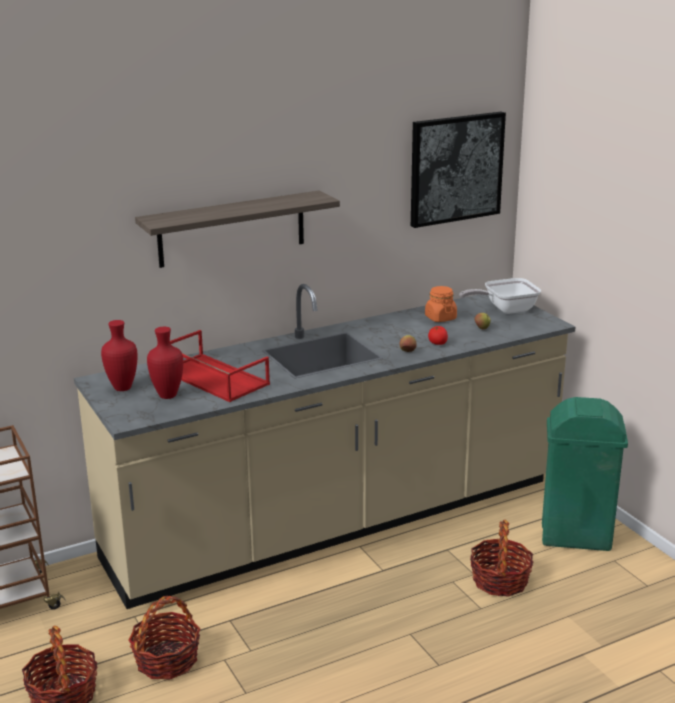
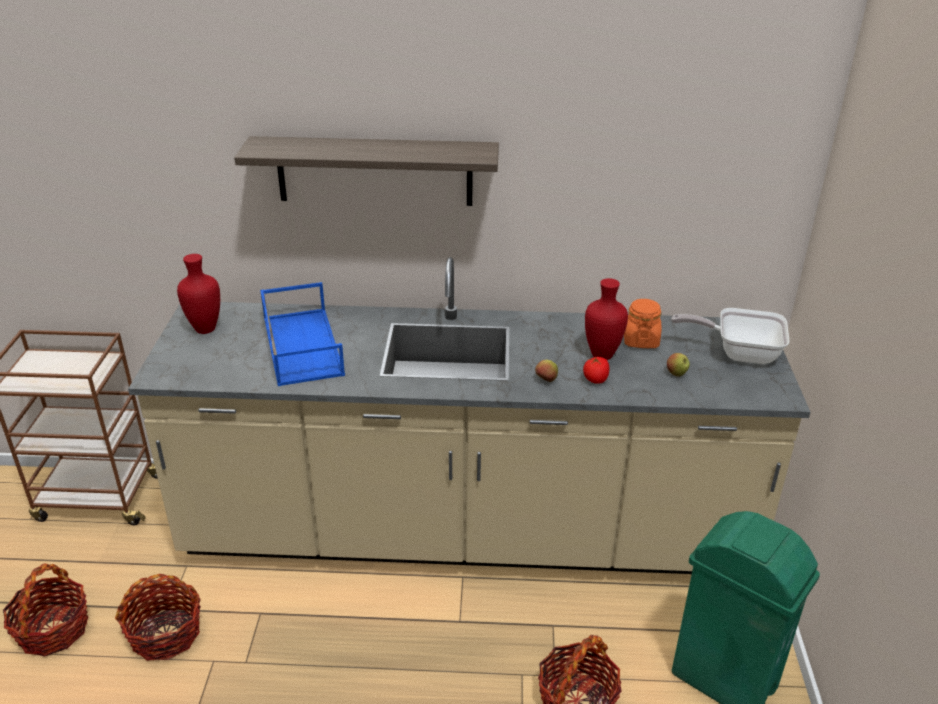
camera: 30 degrees right, 10 degrees up
red vase [147,327,183,399] -> red vase moved to [585,278,628,360]
red tray [170,330,270,402] -> blue tray [260,282,345,386]
picture [411,112,506,228] -> none

